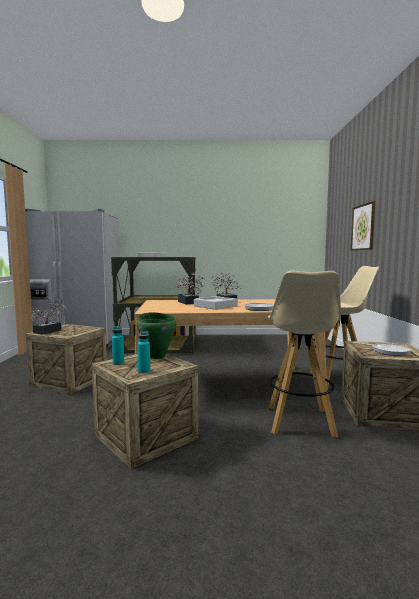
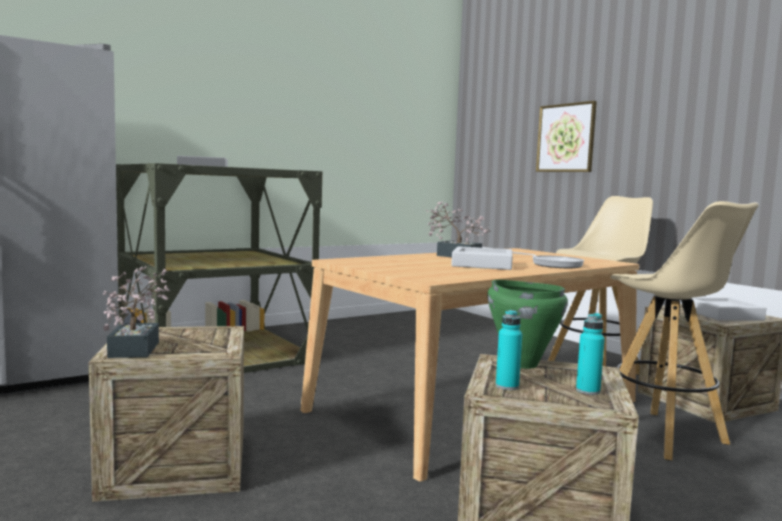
camera: 35 degrees left, 0 degrees up
potted plant [175,273,204,304] -> none
frying pan [353,342,411,356] -> grey tray [691,297,766,320]

